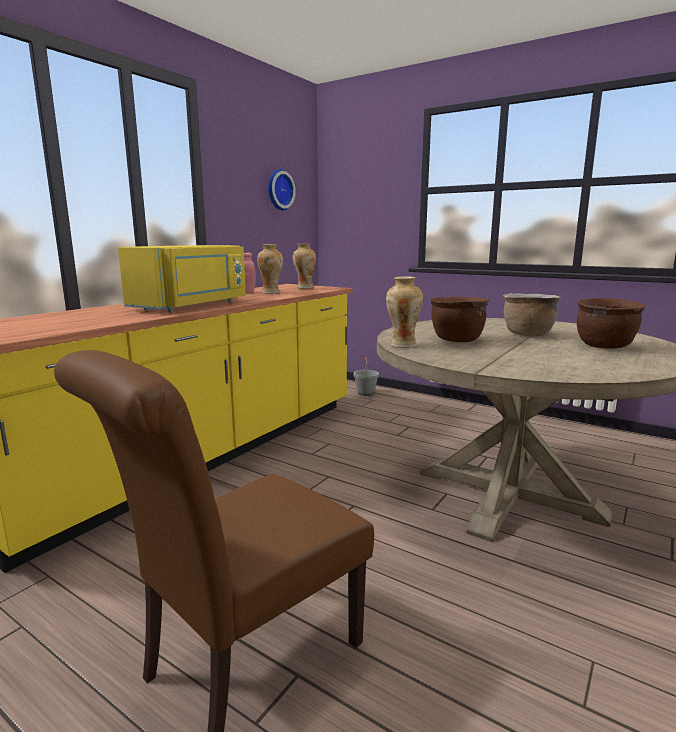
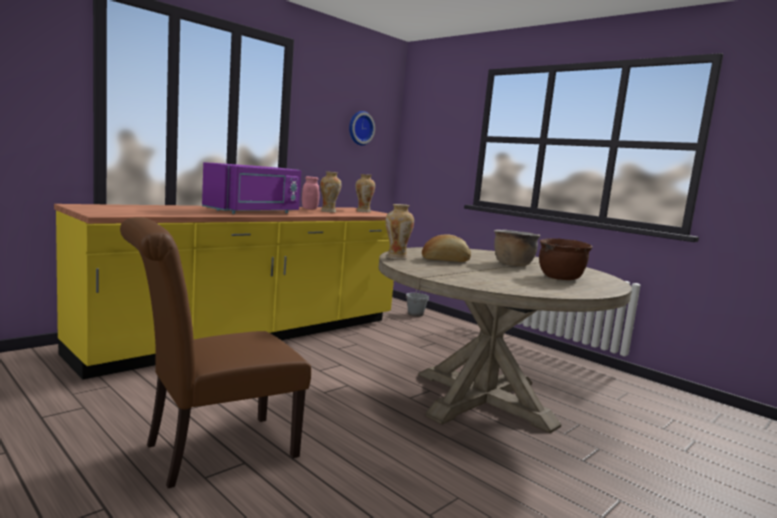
camera: 10 degrees right, 5 degrees down
yellow microwave [118,245,246,312] -> purple microwave [202,162,301,214]
brown cooking pot [430,297,489,342] -> bread [422,234,471,262]

